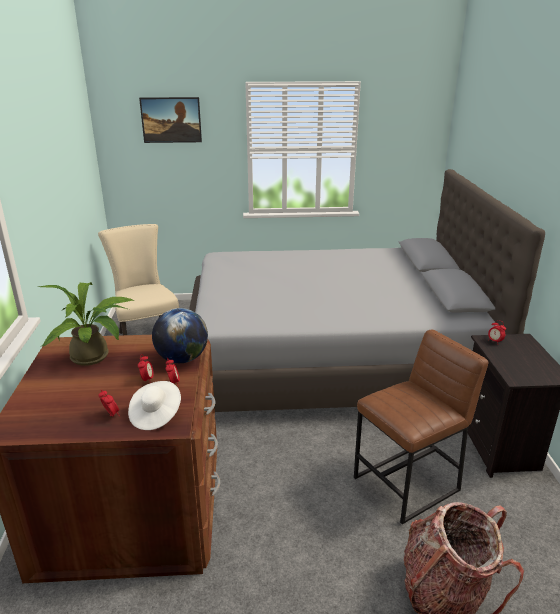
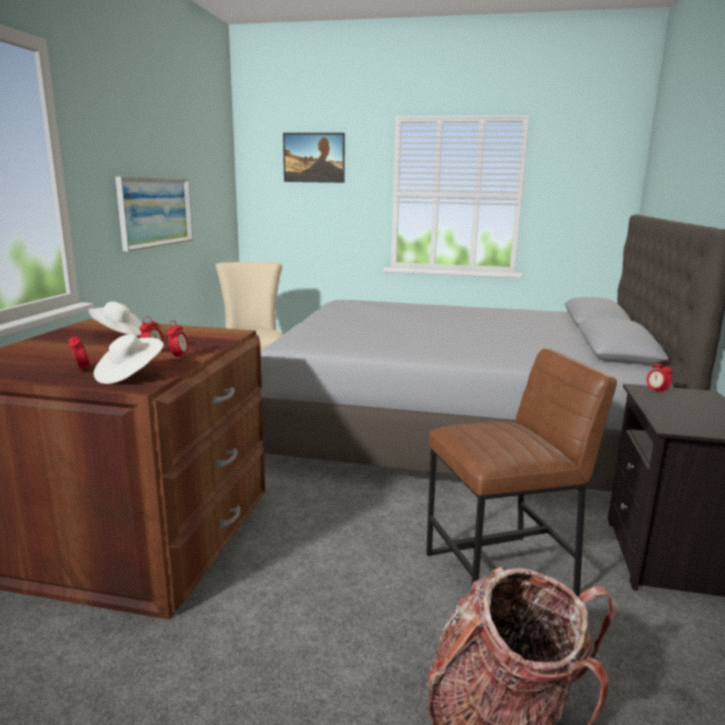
camera: 15 degrees right, 10 degrees down
potted plant [38,282,134,366] -> white hat [88,301,143,336]
globe [152,308,208,363] -> none
none -> picture [115,176,193,252]

